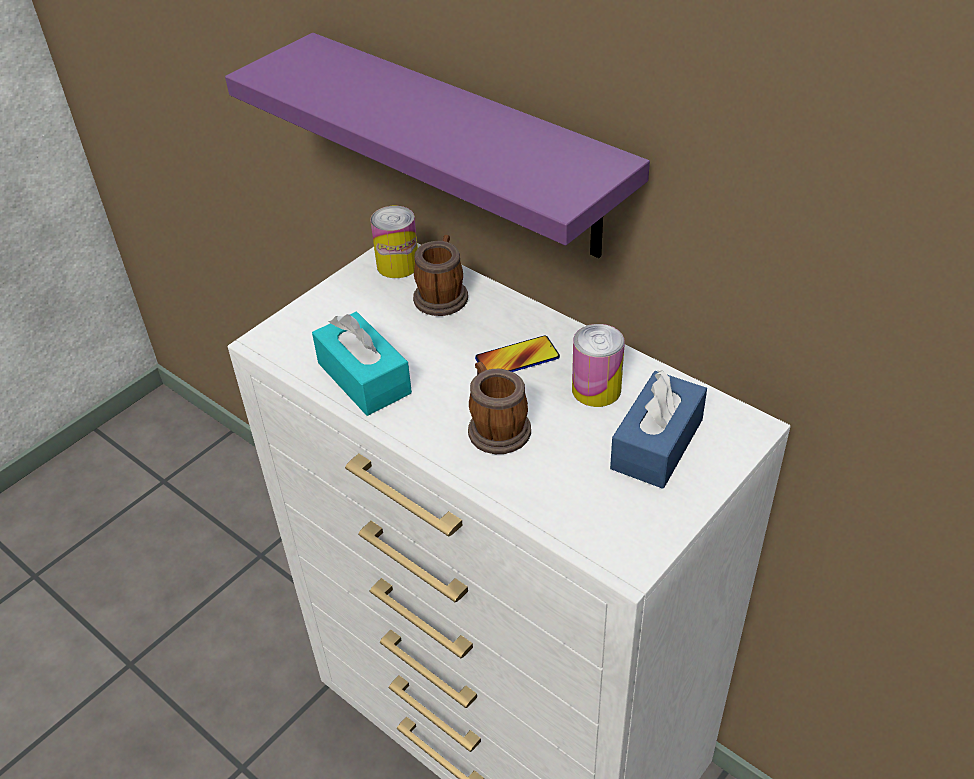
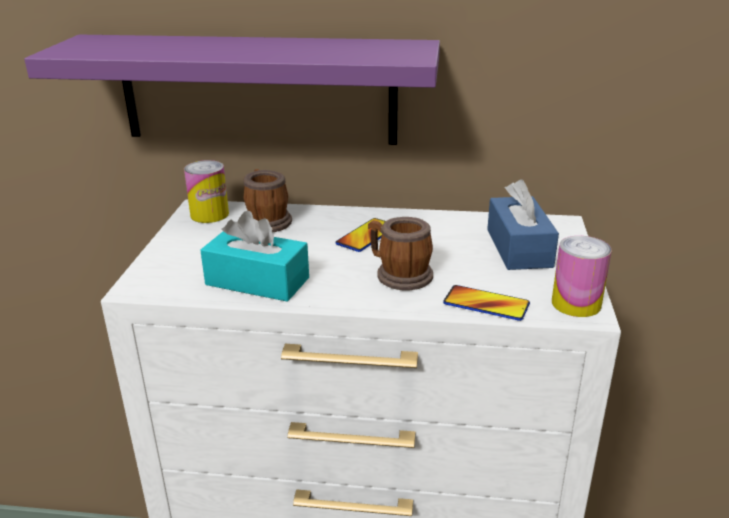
camera: 35 degrees left, 15 degrees down
can [572,324,625,407] -> can moved to [552,236,612,317]
none -> phone [443,285,530,321]

